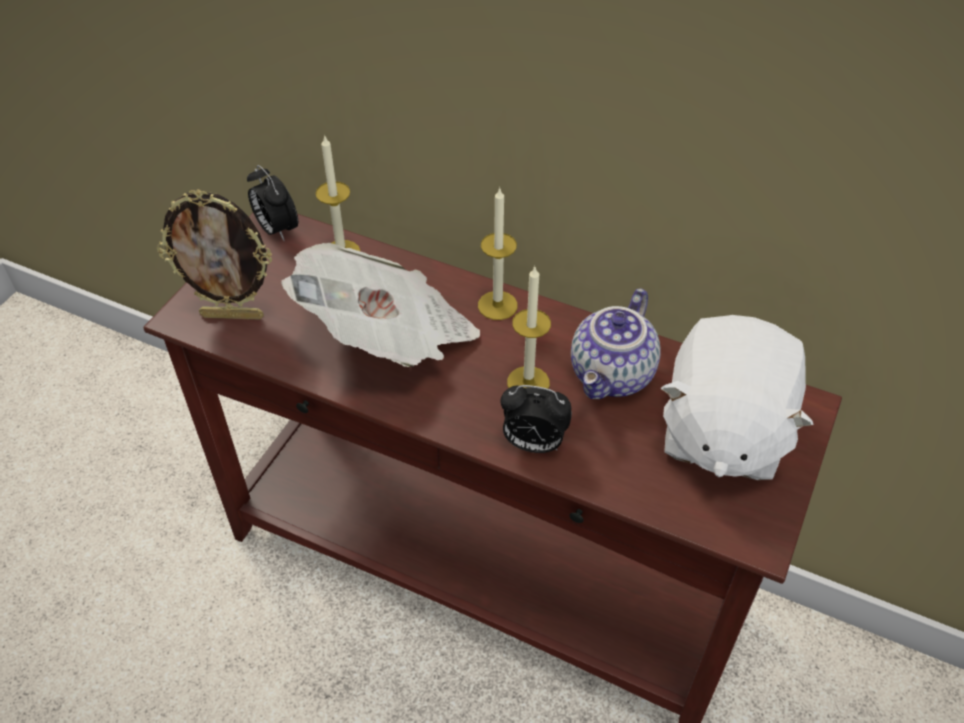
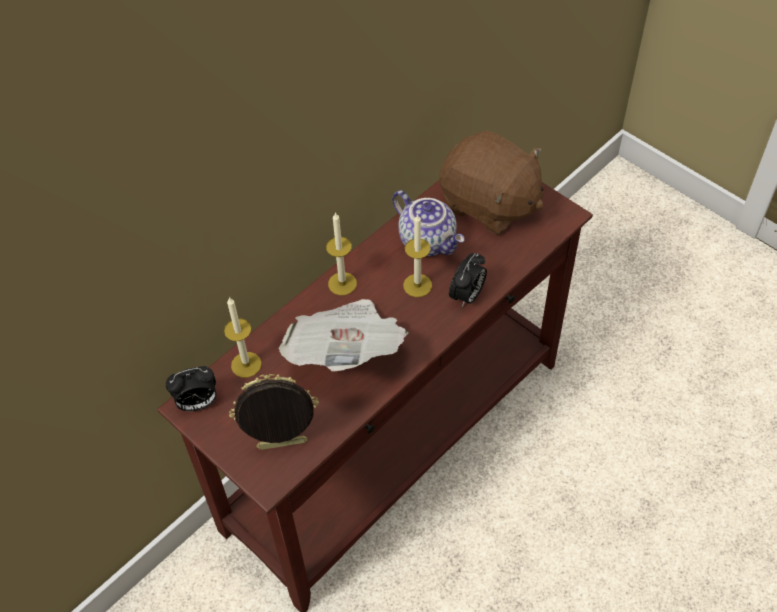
camera: 70 degrees left, 5 degrees up
picture frame [156,189,272,320] -> picture frame turned 120 degrees counterclockwise [229,374,319,450]
white plush toy [661,315,814,480] -> brown plush toy [439,130,544,235]

